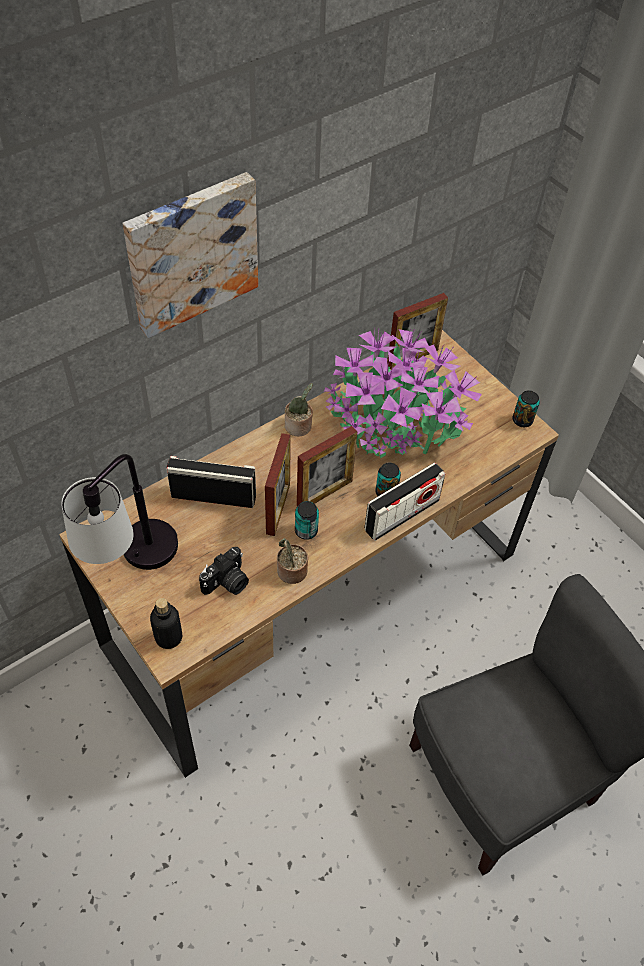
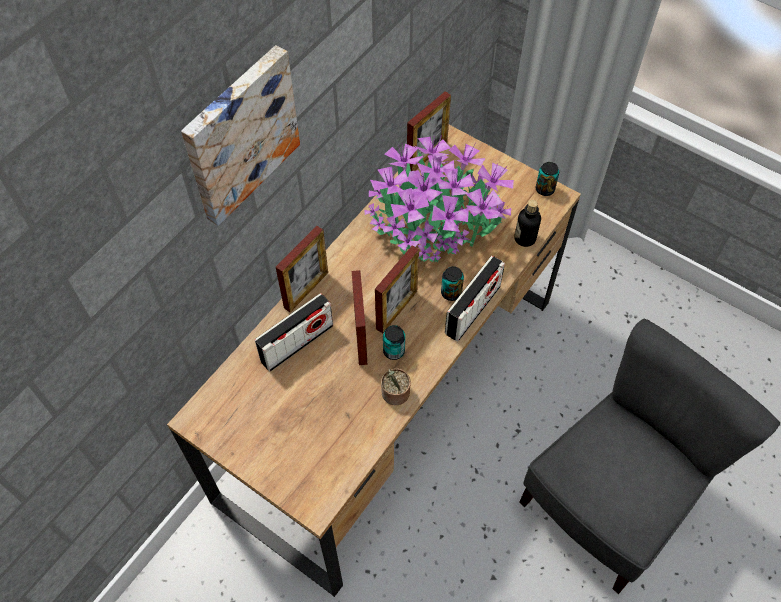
camera: 15 degrees left, 5 degrees up
table lamp [61,454,178,570] -> none
bottle [150,598,182,649] -> bottle moved to [514,200,541,247]
radio [167,456,256,508] -> radio turned 150 degrees clockwise [255,293,333,372]
camera [199,547,249,595] -> none
potted plant [285,383,313,436] -> none
none -> picture frame [276,226,328,312]

